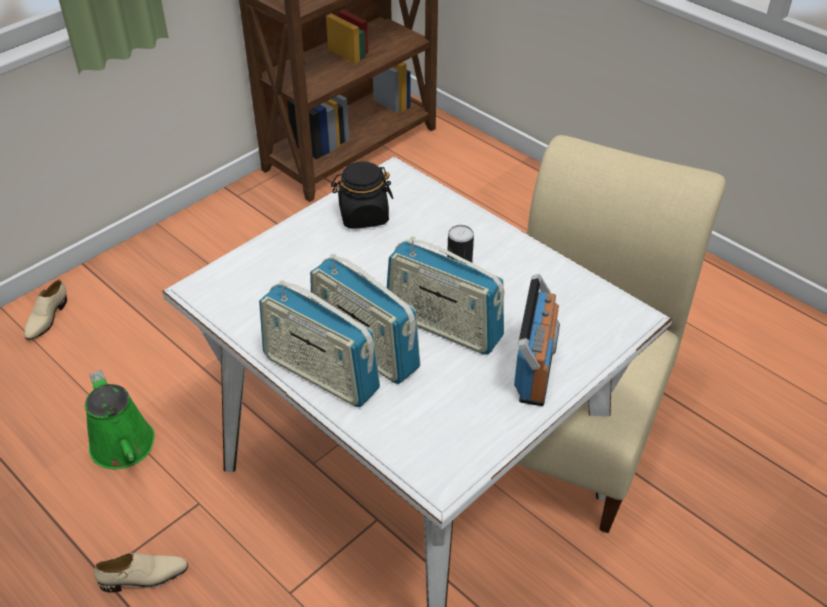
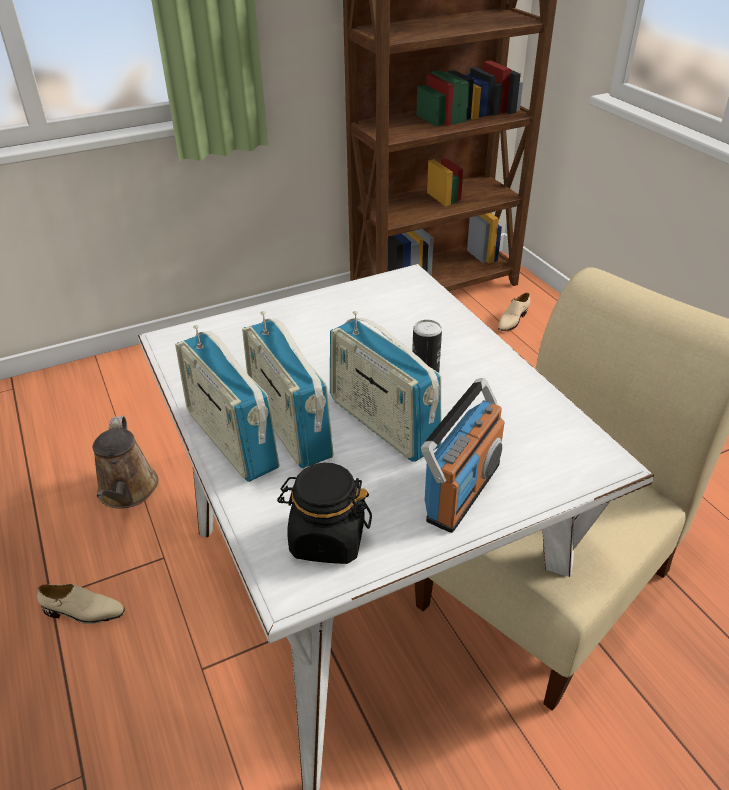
camera: 20 degrees right, 5 degrees down
beige shoe [25,280,67,340] -> beige shoe moved to [498,293,530,331]
green watering can [85,370,155,469] -> brown watering can [93,416,158,509]
black jar [331,161,393,229] -> black jar moved to [277,463,372,564]

